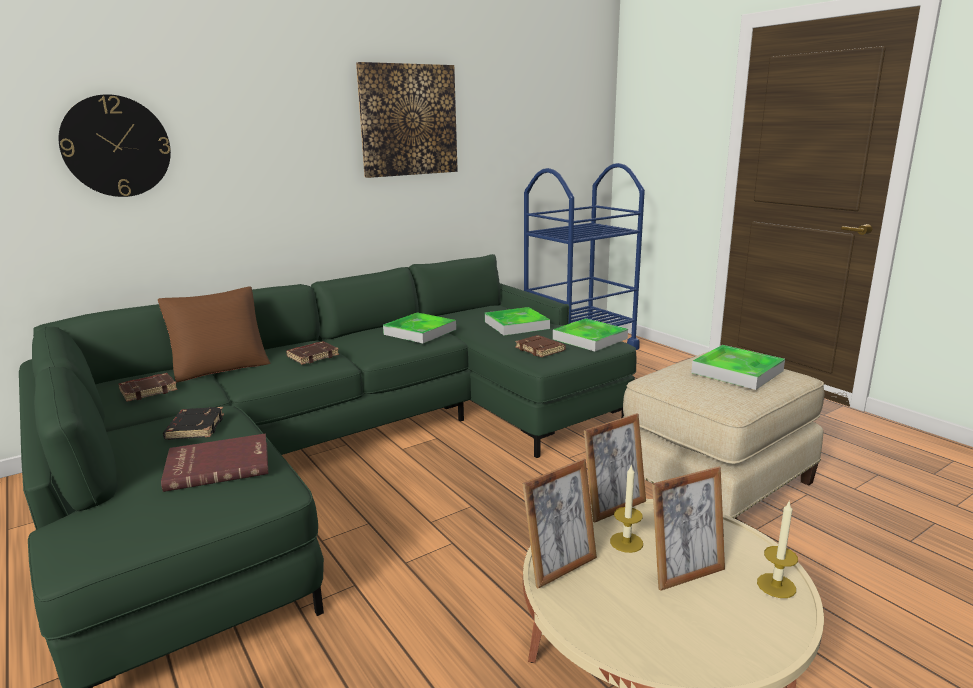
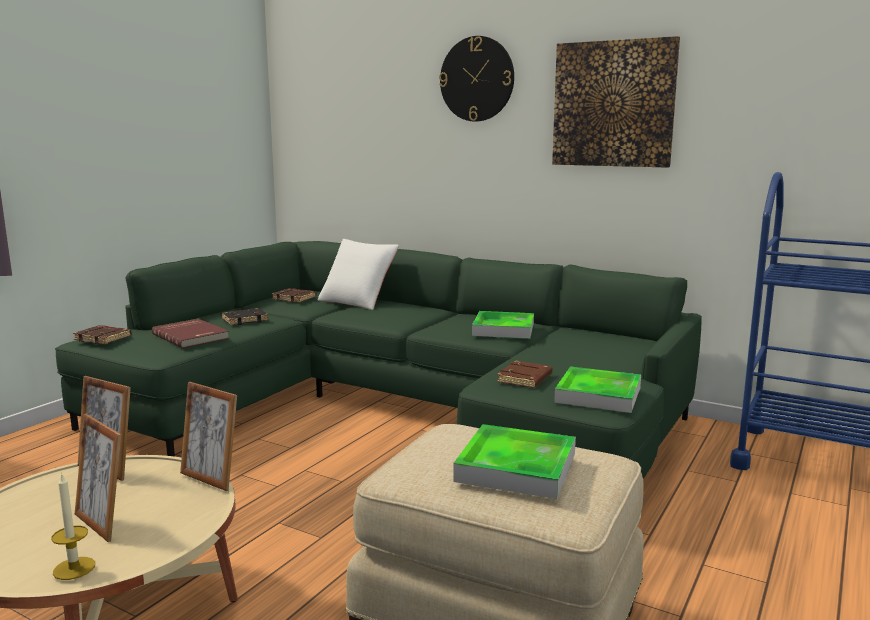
camera: 65 degrees right, 5 degrees down
wall clock [59,94,171,197] -> wall clock moved to [439,36,514,122]
brown pillow [158,286,271,382] -> white pillow [318,239,399,310]
brown book [286,341,339,365] -> brown book moved to [73,325,131,344]
tray [485,307,550,335] -> none
candle [610,464,643,553] -> none

